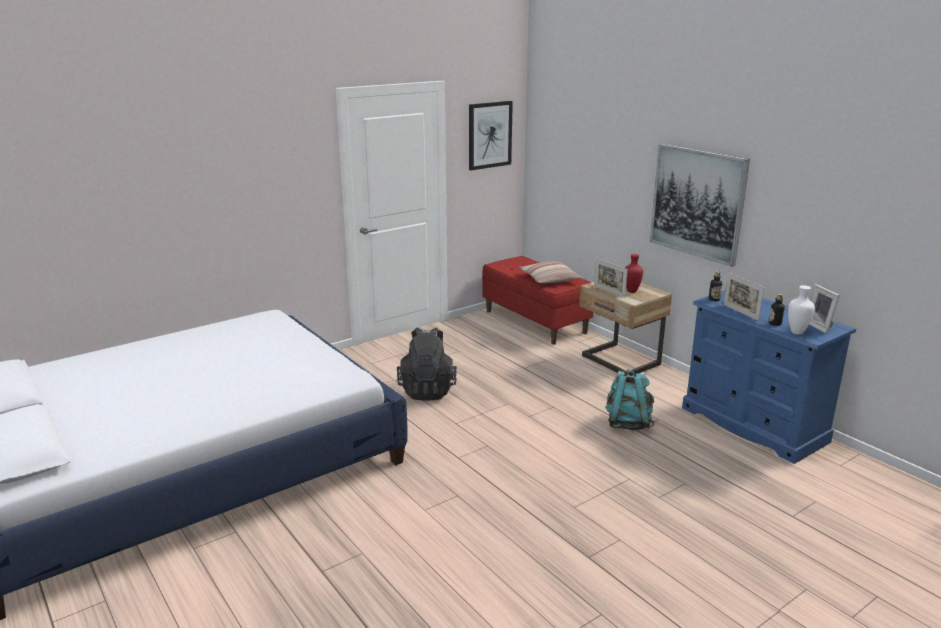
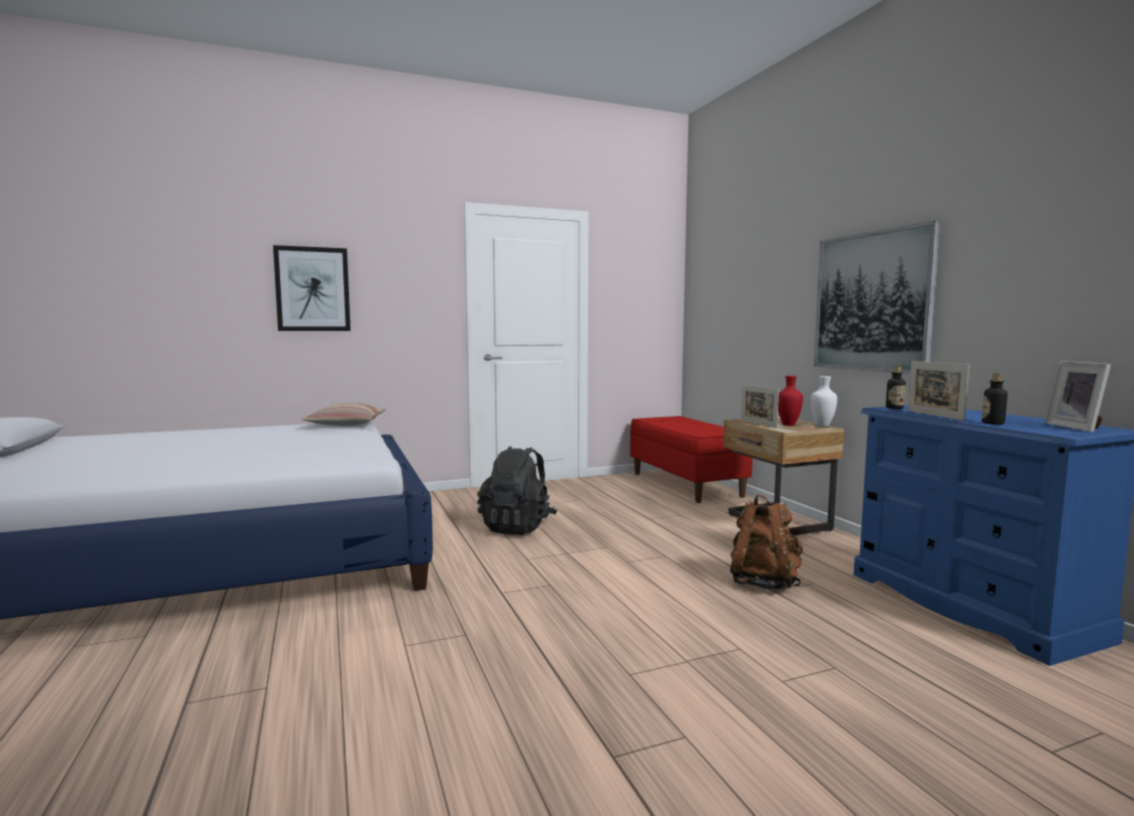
camera: 15 degrees right, 15 degrees down
picture [469,101,513,170] -> picture moved to [273,245,351,331]
pillow [519,262,583,283] -> pillow moved to [302,403,386,426]
turquoise backpack [605,369,654,431] -> brown backpack [730,494,803,590]
white vase [788,285,815,334] -> white vase moved to [811,376,837,427]

